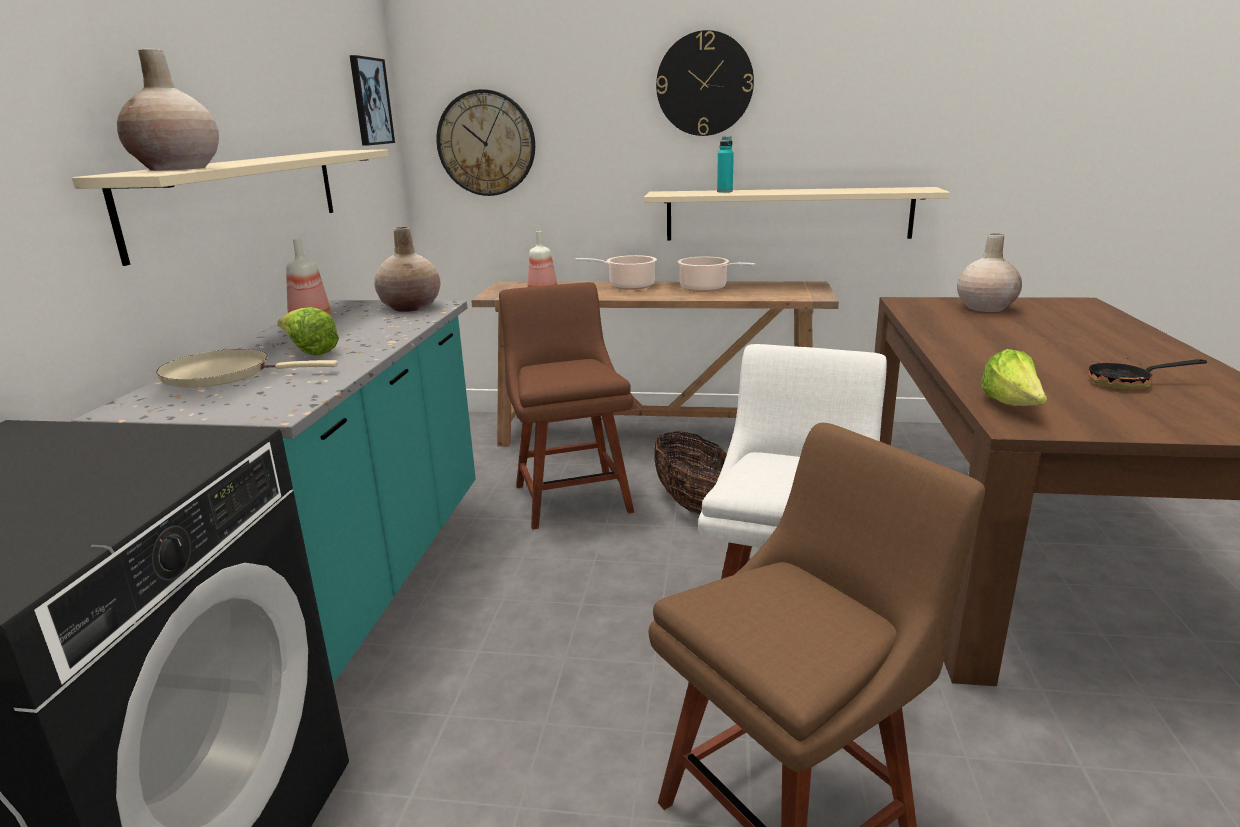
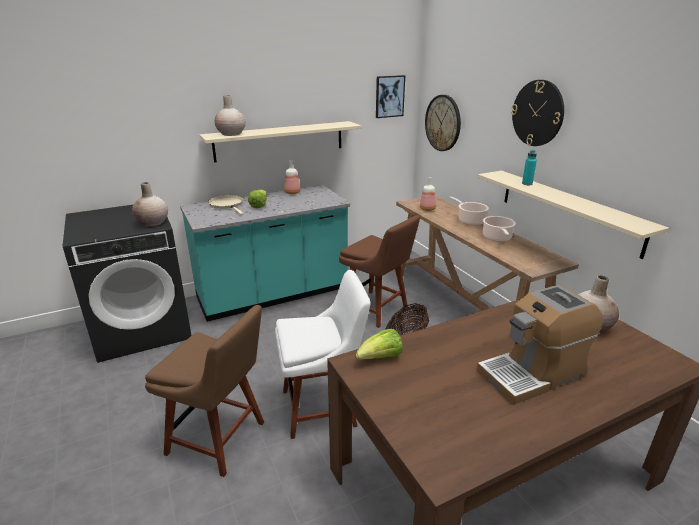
camera: 55 degrees right, 5 degrees up
beige vase [374,227,441,312] -> beige vase moved to [132,182,168,226]
brown chair [499,282,634,530] -> brown chair turned 90 degrees clockwise [339,215,420,328]
frying pan [1088,359,1207,390] -> none
none -> coffee machine [476,285,602,405]

